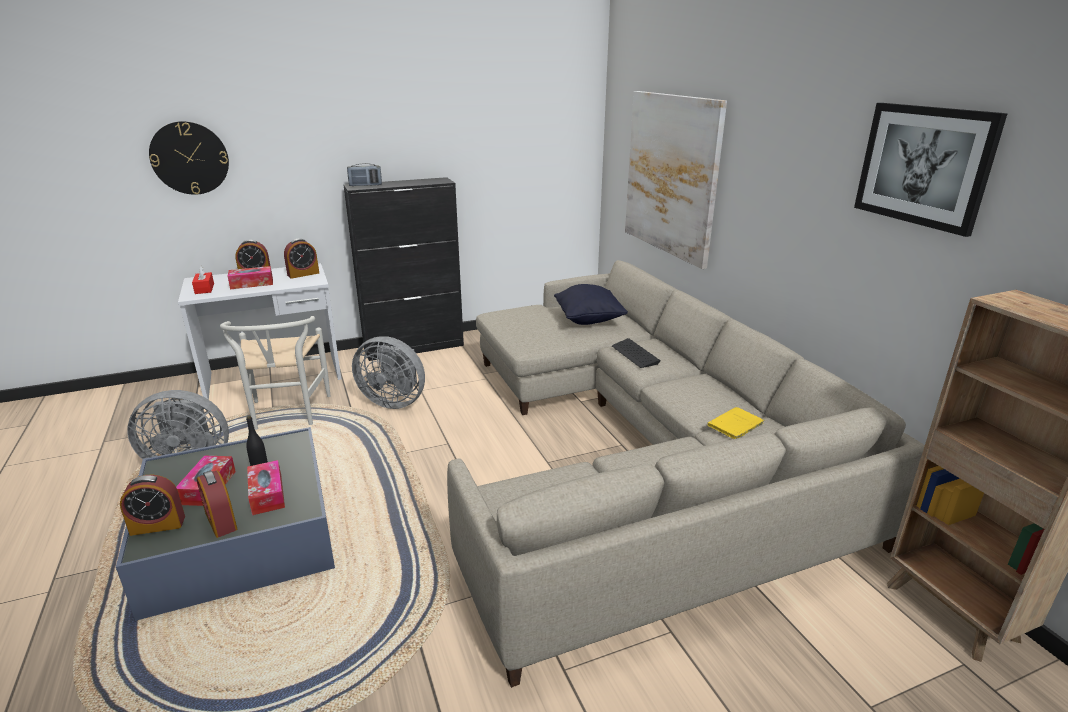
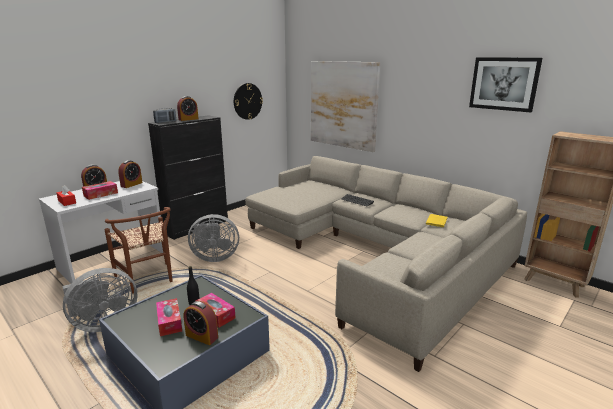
camera: 25 degrees left, 5 degrees down
alarm clock [120,475,185,536] -> alarm clock moved to [177,96,198,121]
wall clock [149,121,229,195] -> wall clock moved to [234,83,263,120]
white chair [220,316,330,430] -> brown chair [105,207,173,294]
black pillow [554,284,628,325] -> none

